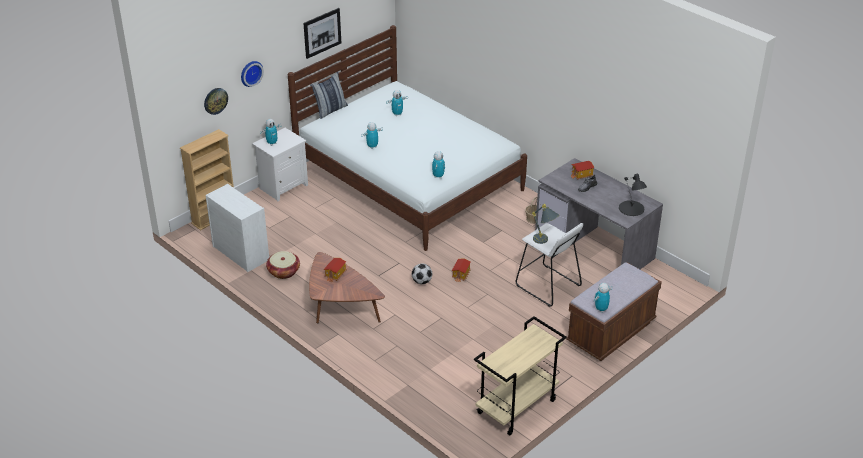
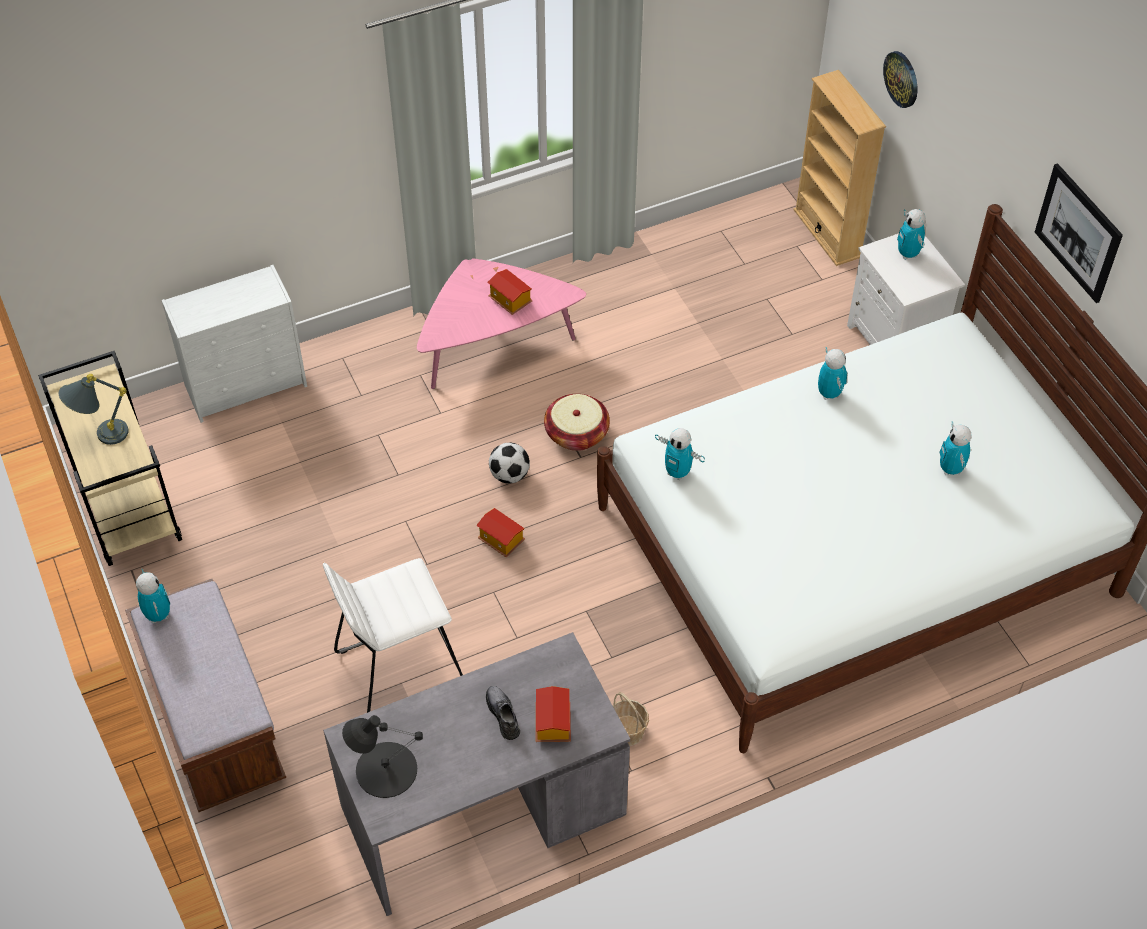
camera: 110 degrees right, 15 degrees up
white dresser [205,184,269,272] -> white dresser moved to [162,265,307,423]
wall clock [241,61,264,87] -> none
basket [266,251,300,279] -> basket moved to [544,394,610,451]
brown coffee table [309,252,385,323] -> pink coffee table [417,258,586,389]
pillow [310,72,348,119] -> none
grey table lamp [532,204,559,244] -> grey table lamp moved to [59,374,129,445]

